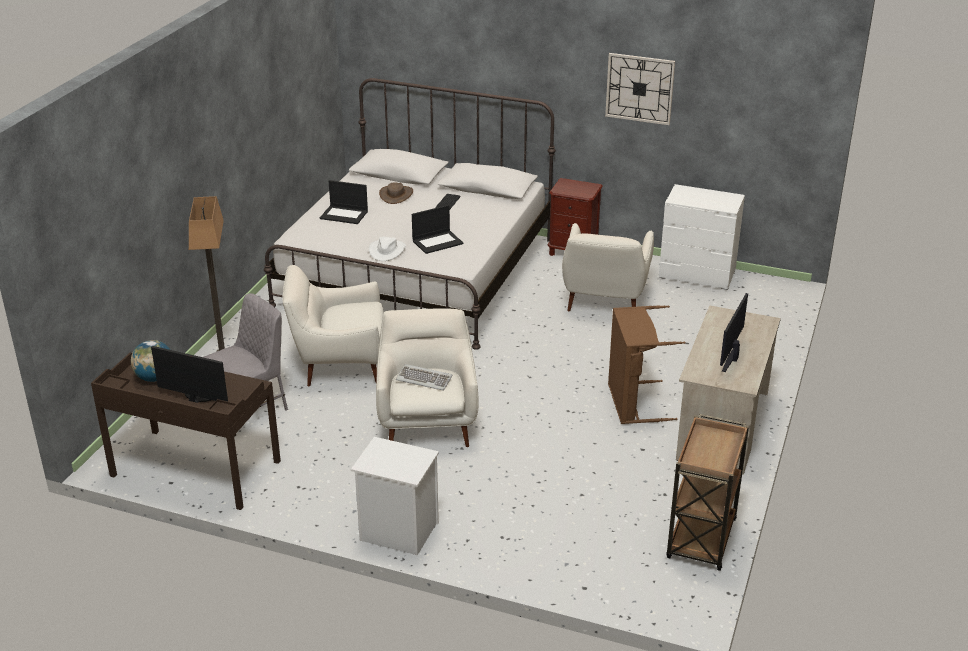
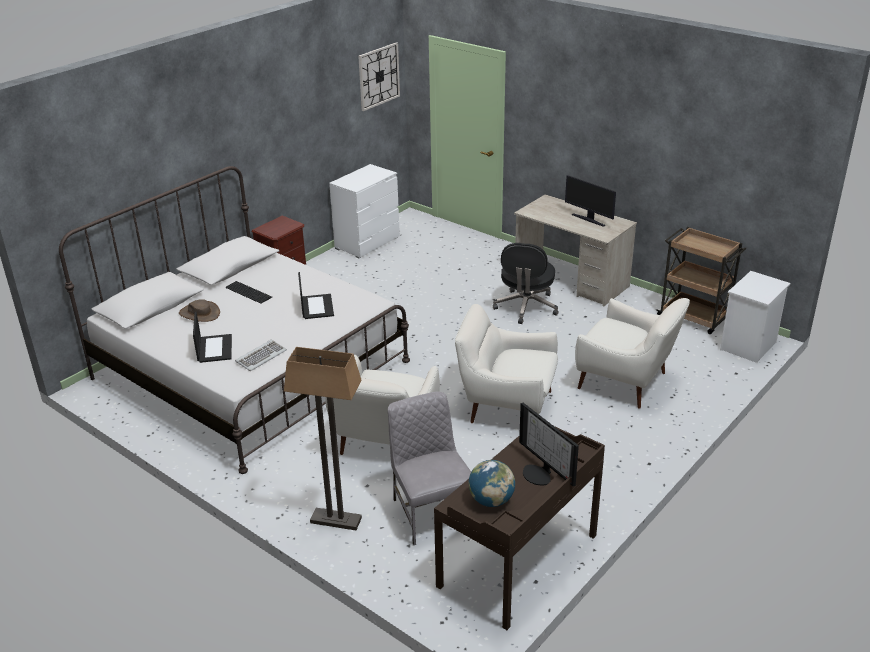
camera: 70 degrees left, 0 degrees up
monitor [151,346,228,403] -> monitor turned 75 degrees counterclockwise [519,403,579,486]
laptop [320,180,368,224] -> laptop turned 45 degrees counterclockwise [193,312,232,363]
white nightstand [351,437,439,555] -> white nightstand moved to [720,271,790,363]
white hat [369,236,406,261] -> none
keyboard [396,364,453,391] -> keyboard moved to [235,340,287,371]
white armchair [562,223,654,312] -> white armchair moved to [575,298,690,409]
wall clock [605,53,675,125] -> wall clock moved to [358,42,400,111]
brown laundry basket [608,305,685,424] -> black office chair [493,243,559,324]

